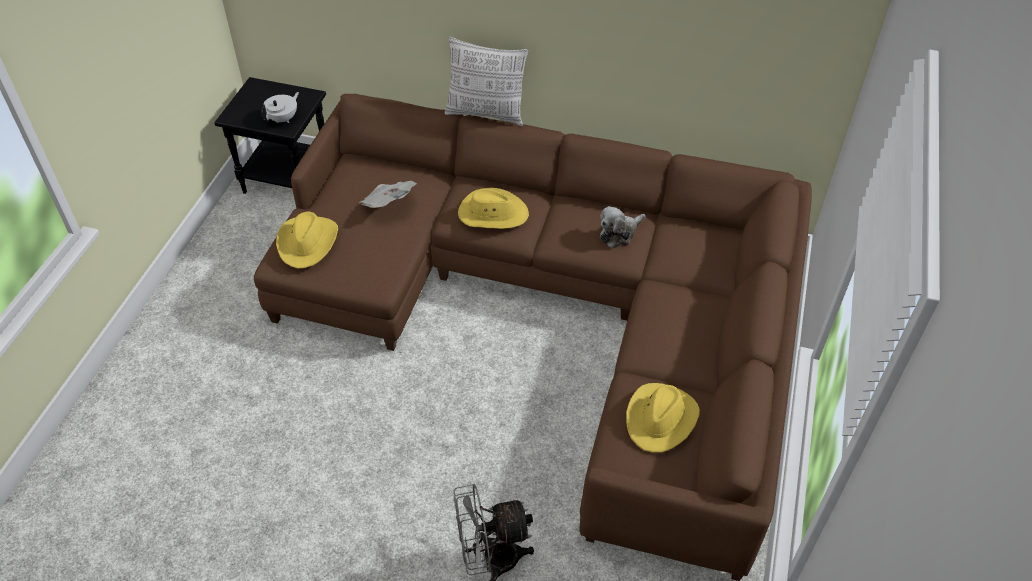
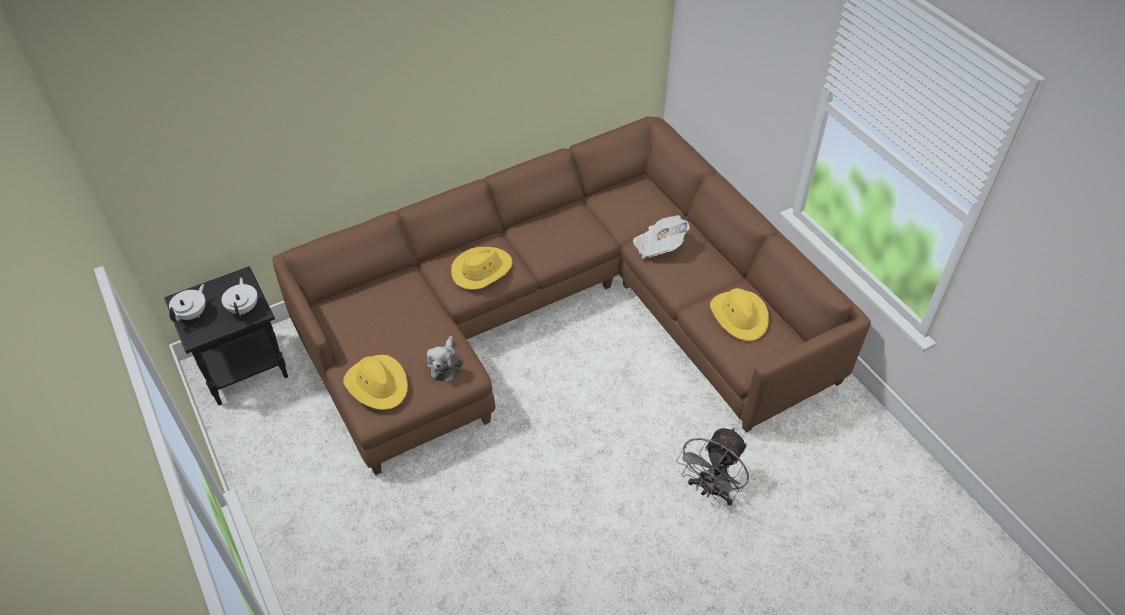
camera: 45 degrees left, 0 degrees up
newspaper [359,181,417,208] -> newspaper moved to [633,215,690,258]
pillow [445,37,528,126] -> none
plush toy [600,206,645,248] -> plush toy moved to [427,336,462,381]
none -> white teapot [169,284,206,322]

